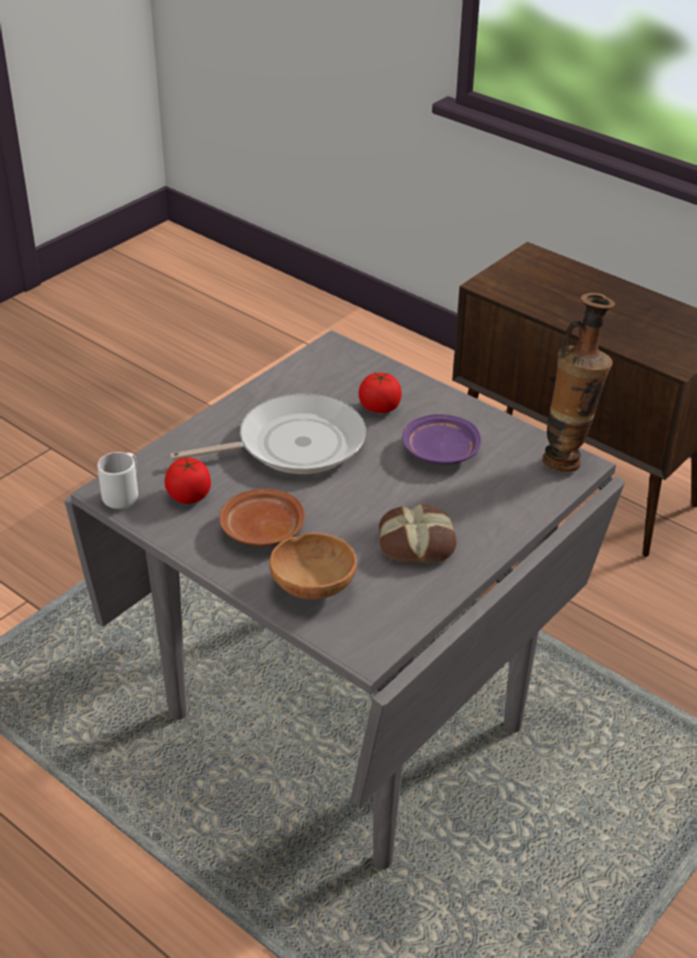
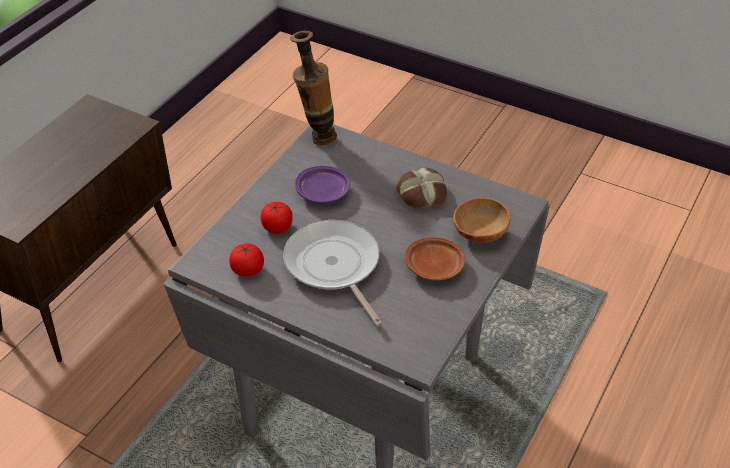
camera: 100 degrees left, 5 degrees up
white mug [97,452,138,509] -> none
tomato [164,458,211,504] -> tomato moved to [229,243,264,276]

